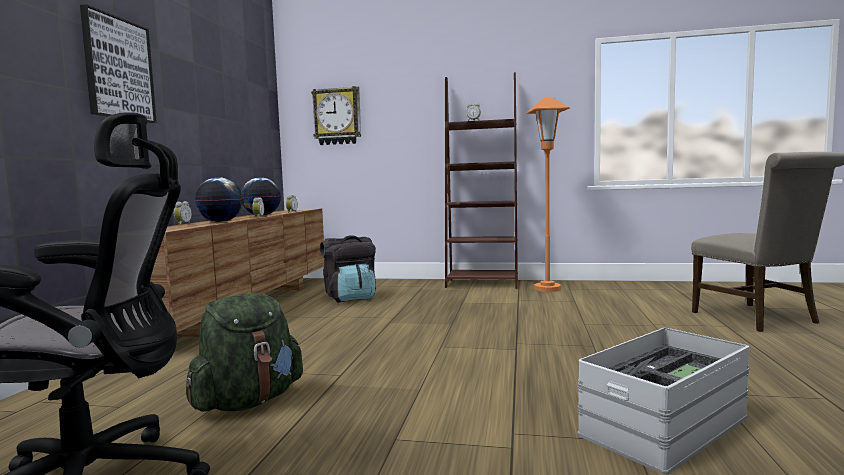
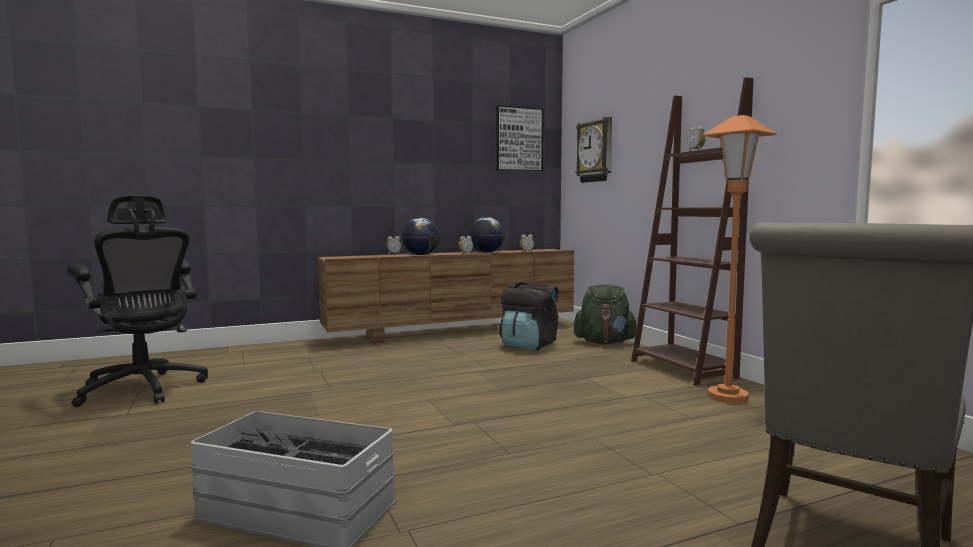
camera: 55 degrees right, 0 degrees up
picture [80,4,157,123] -> picture moved to [496,105,543,171]
green backpack [186,293,303,412] -> green backpack moved to [574,284,637,344]

